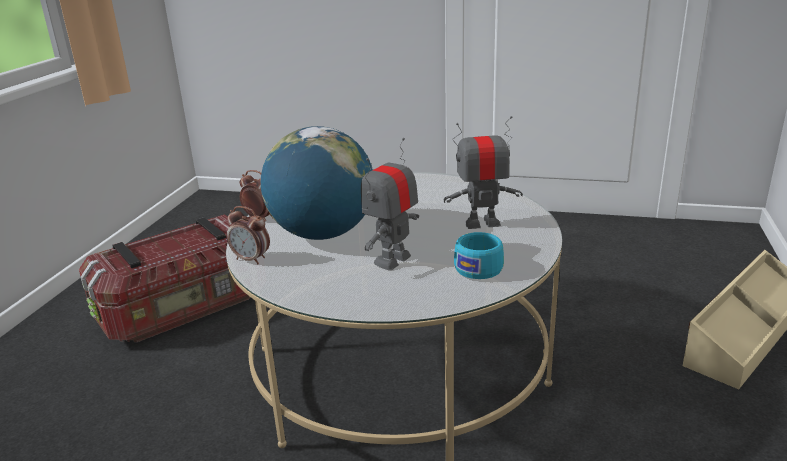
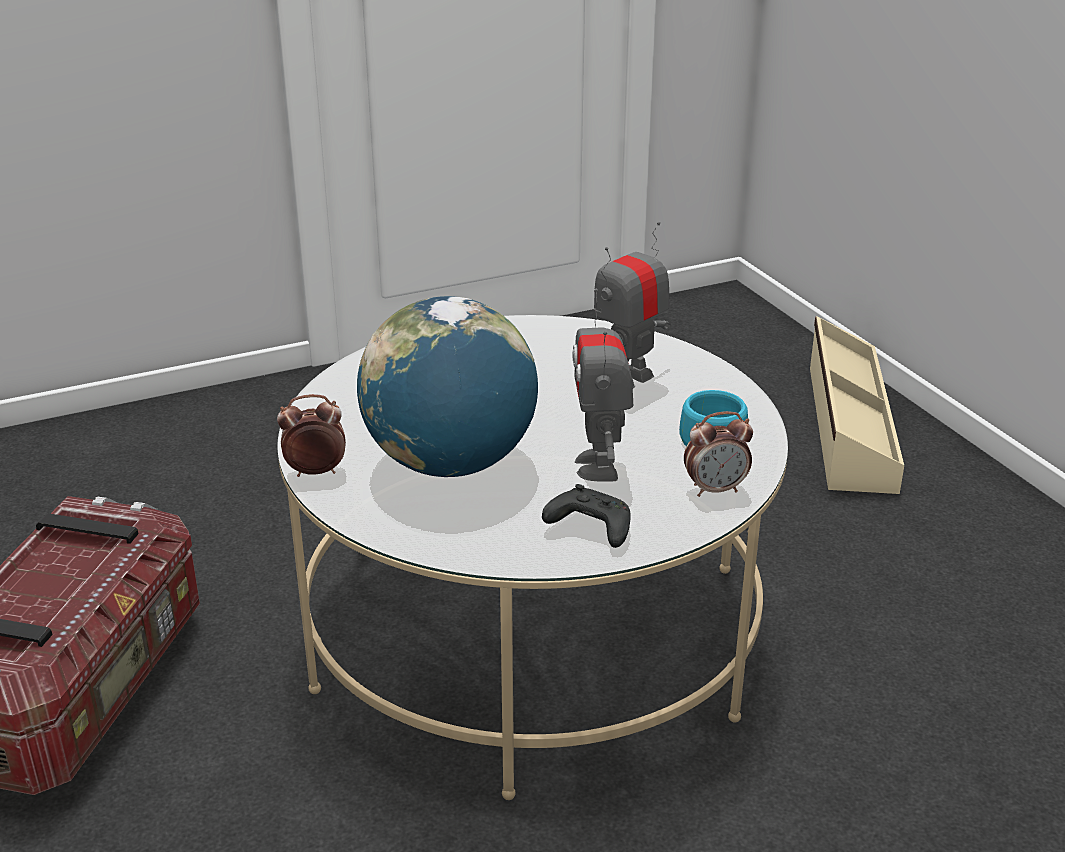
camera: 40 degrees left, 5 degrees up
alarm clock [227,206,270,264] -> alarm clock moved to [684,411,753,497]
none -> black game controller [542,484,631,548]

